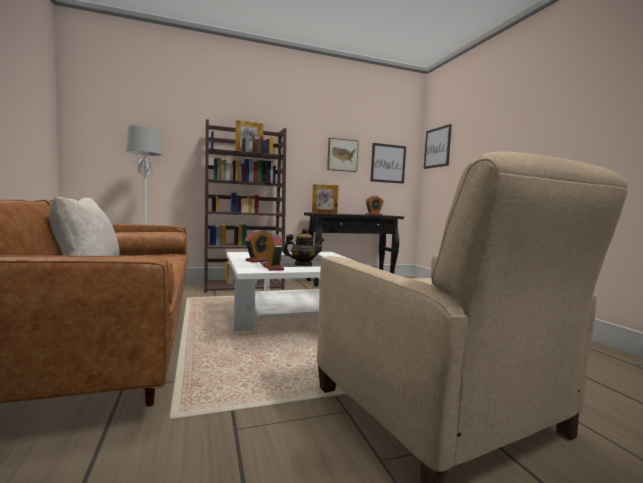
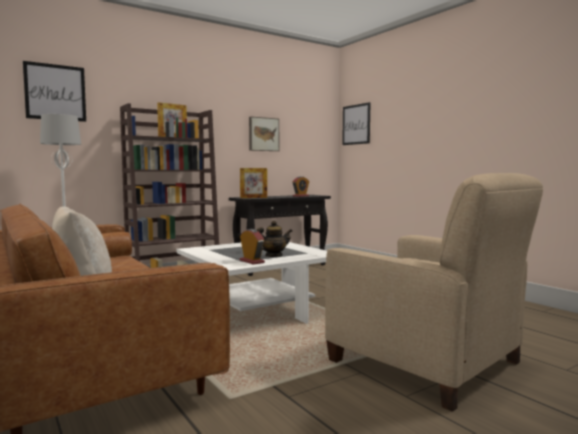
camera: 15 degrees left, 0 degrees up
alarm clock [245,230,271,263] -> none
picture [370,143,406,184] -> picture moved to [23,61,86,122]

